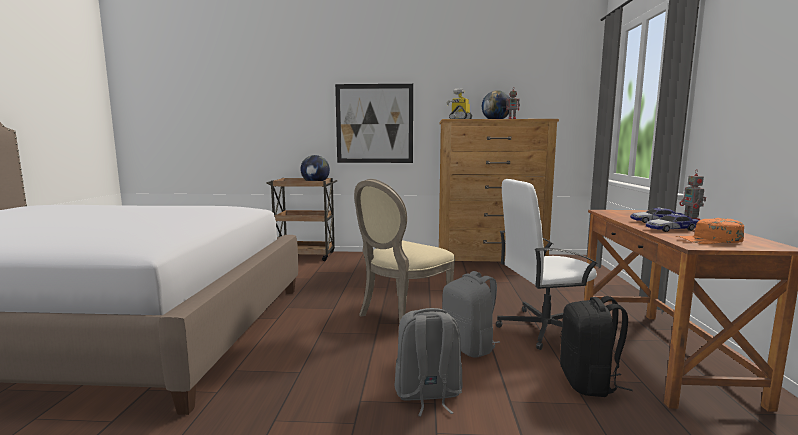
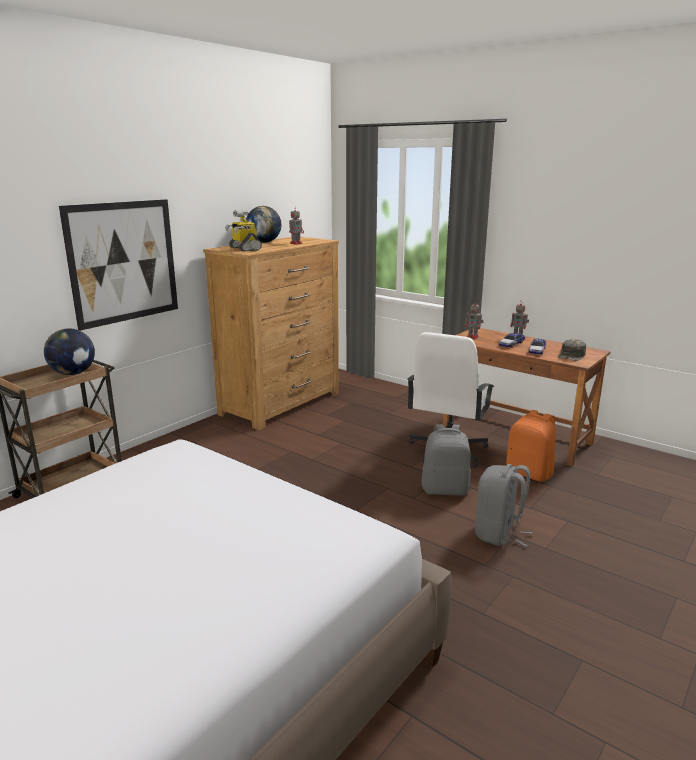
camera: 55 degrees left, 10 degrees up
beige chair [354,179,455,323] -> none
black backpack [560,296,632,397] -> orange backpack [506,410,556,482]
orange cap [676,218,744,244] -> green cap [558,339,586,361]
none -> toy robot [465,300,483,339]

